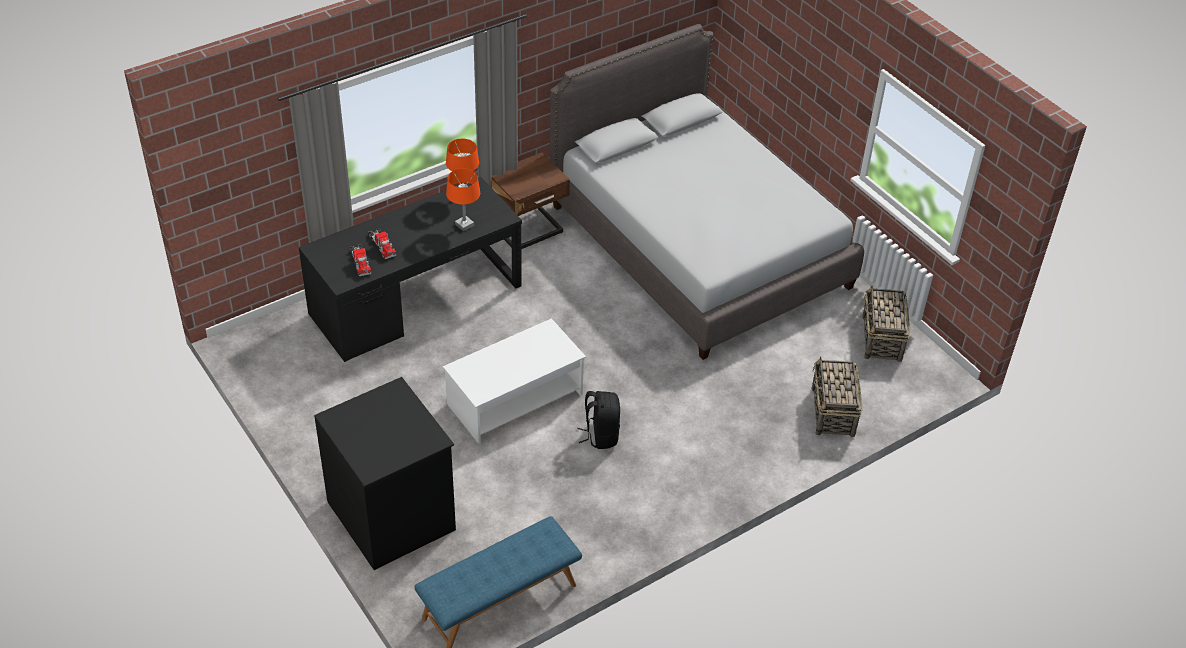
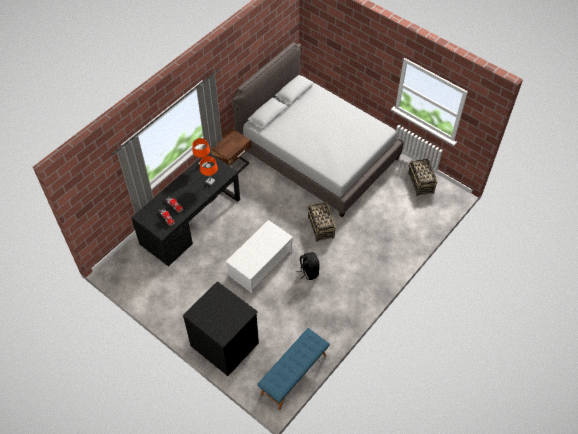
camera: 15 degrees left, 10 degrees up
basket [812,357,862,437] -> basket moved to [307,202,336,242]

